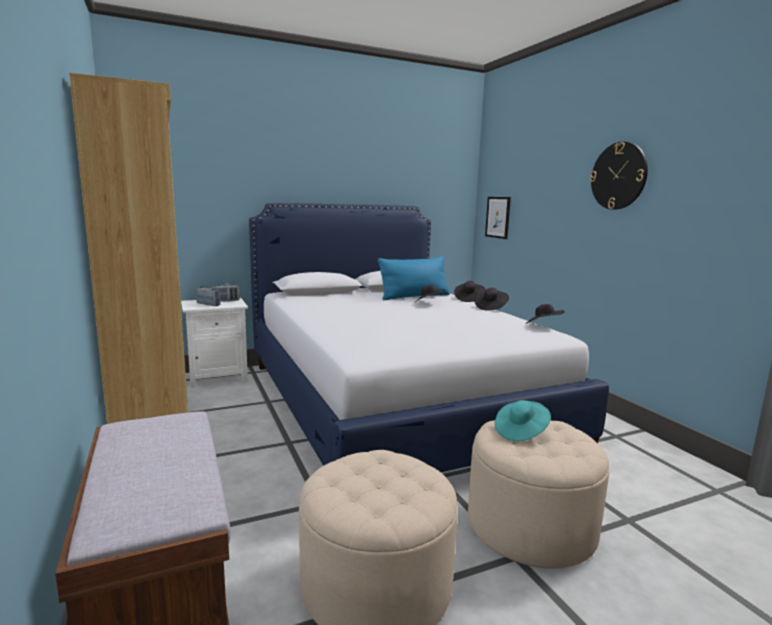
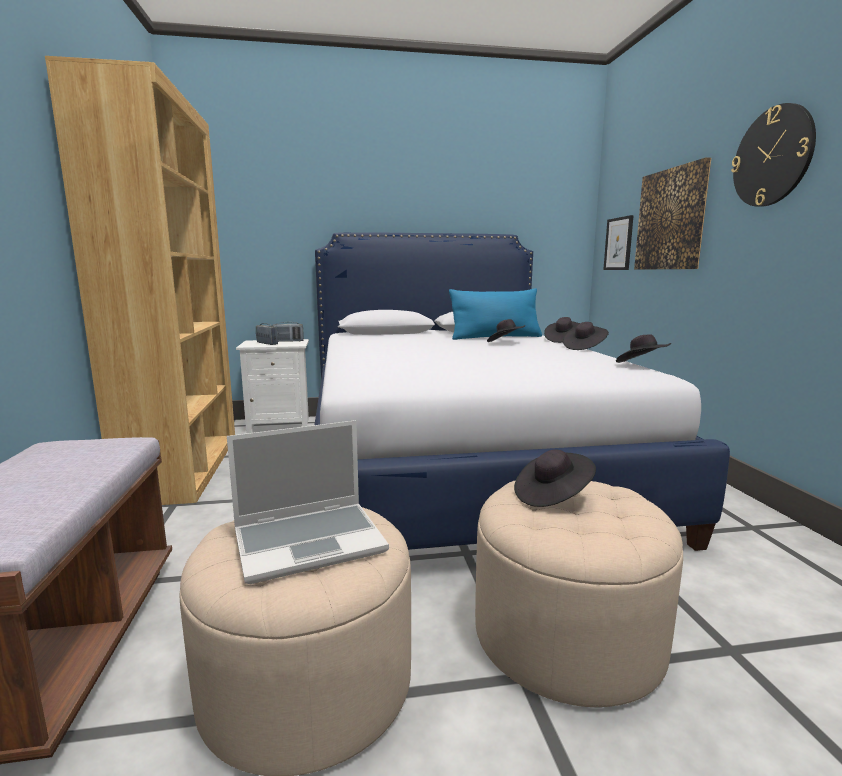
camera: 15 degrees right, 0 degrees up
turquoise hat [495,400,551,441] -> black hat [514,449,596,507]
none -> laptop [227,420,389,584]
none -> picture [634,157,711,269]

